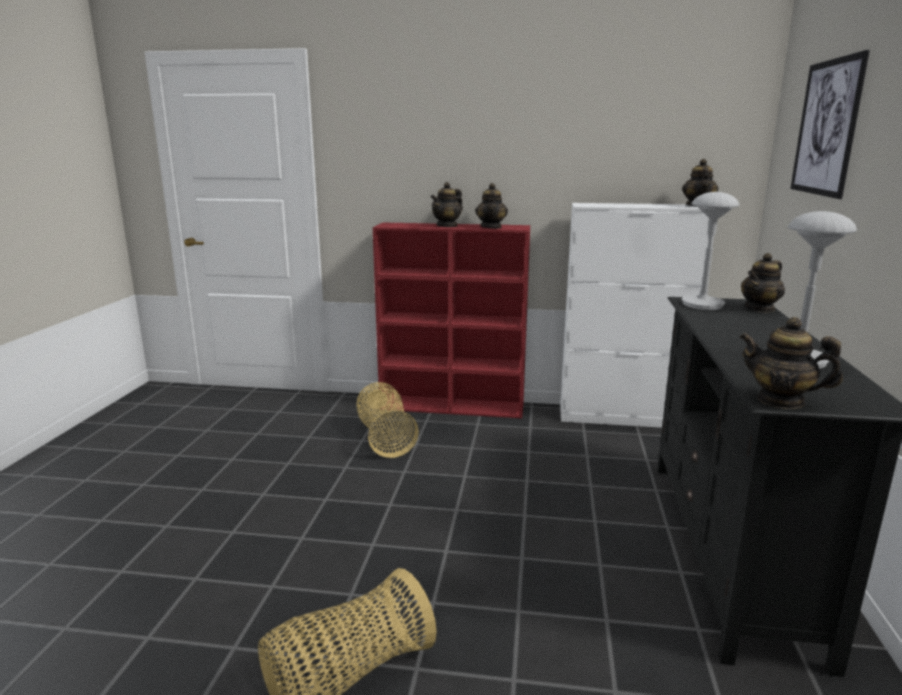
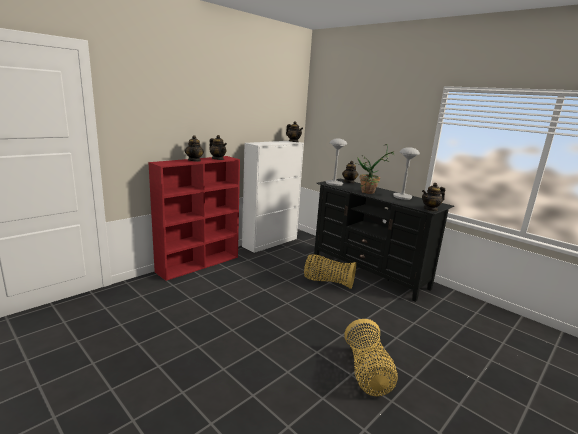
camera: 55 degrees left, 0 degrees up
basket [356,382,419,458] -> basket moved to [304,254,356,289]
picture [790,50,870,199] -> none
none -> potted plant [355,144,394,194]

